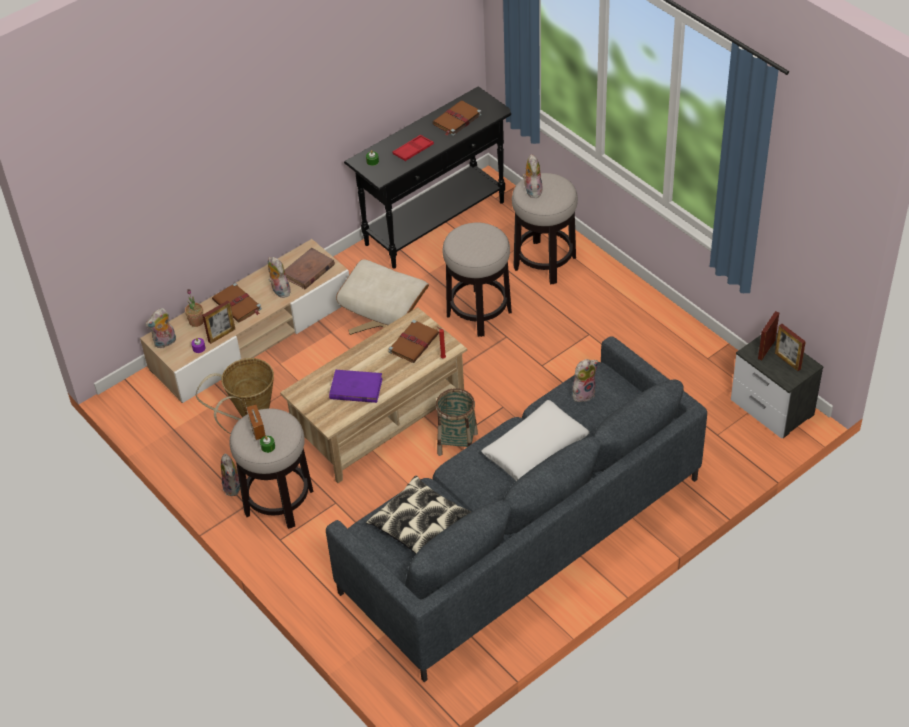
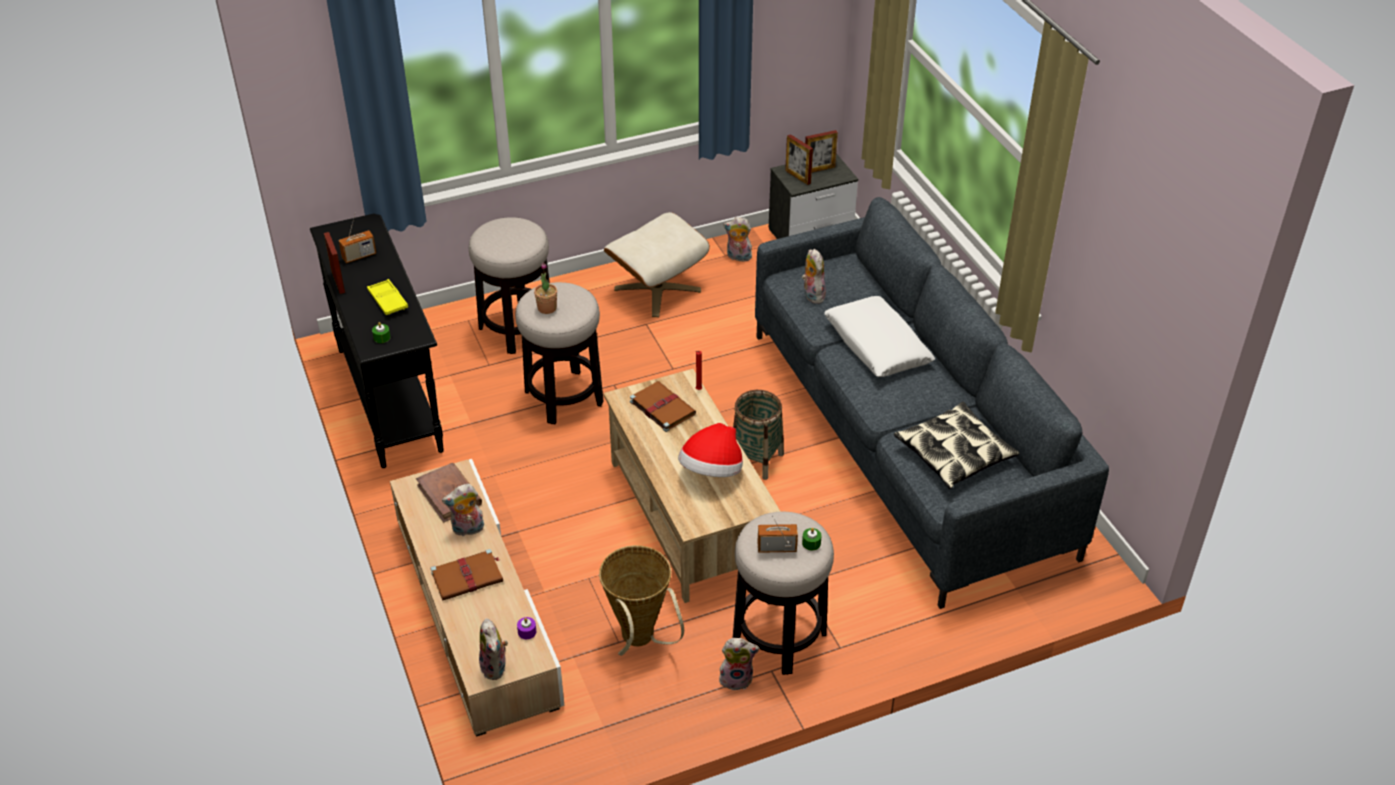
camera: 75 degrees left, 5 degrees down
potted plant [185,289,204,327] -> potted plant moved to [534,262,557,314]
picture frame [202,300,235,344] -> picture frame moved to [324,232,345,294]
purple book [329,370,383,403] -> hat [678,423,743,477]
beige ottoman [336,259,429,335] -> beige ottoman moved to [604,212,710,317]
red tray [393,135,434,161] -> yellow tray [367,279,408,315]
brown book [432,100,481,136] -> radio [339,212,376,263]
plush toy [522,154,543,198] -> plush toy moved to [723,217,752,262]

